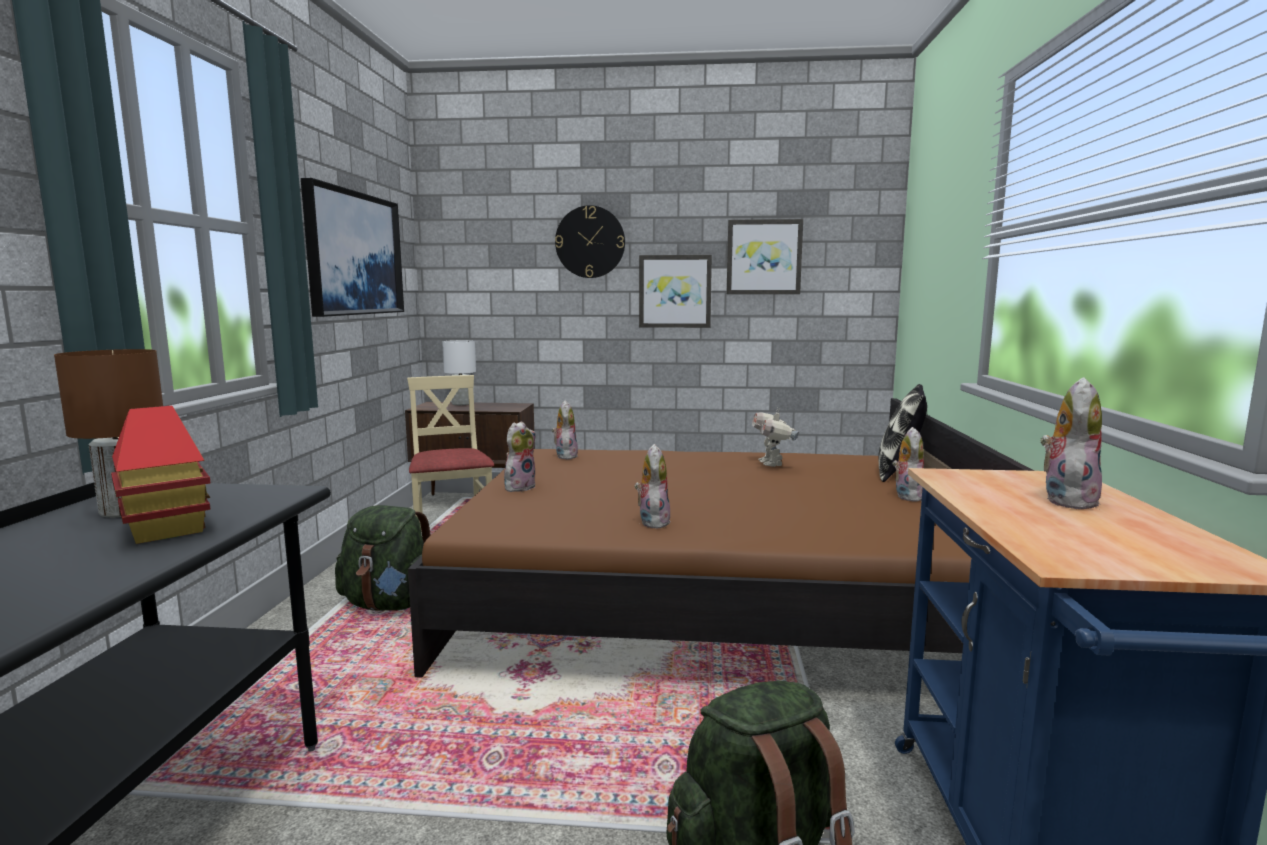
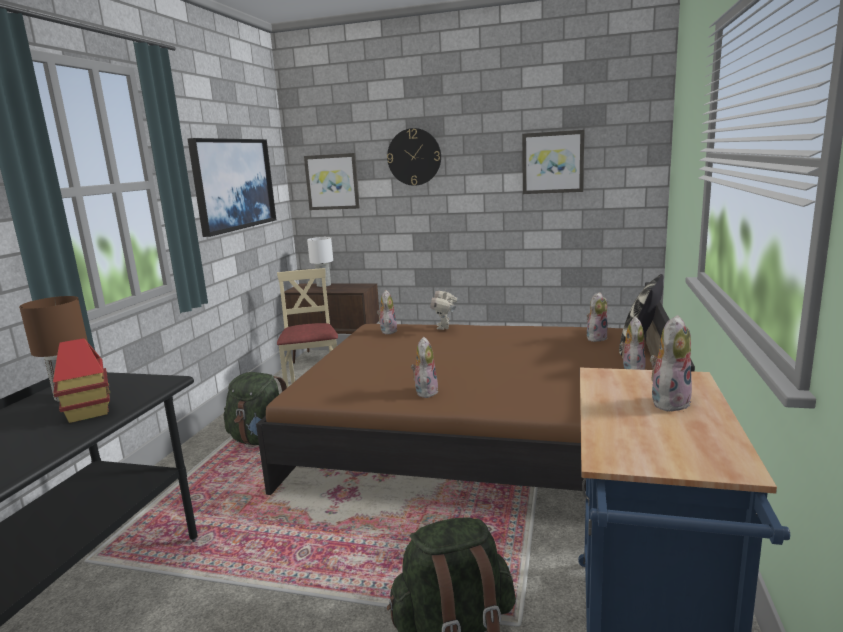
camera: 10 degrees right, 5 degrees up
plush toy [504,421,536,492] -> plush toy moved to [587,292,608,342]
picture [639,255,712,328] -> picture moved to [304,153,360,210]
toy robot [752,408,799,467] -> toy robot moved to [430,290,458,330]

